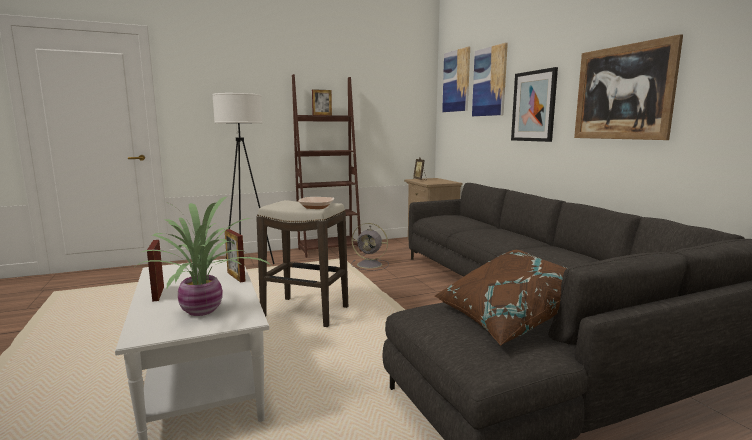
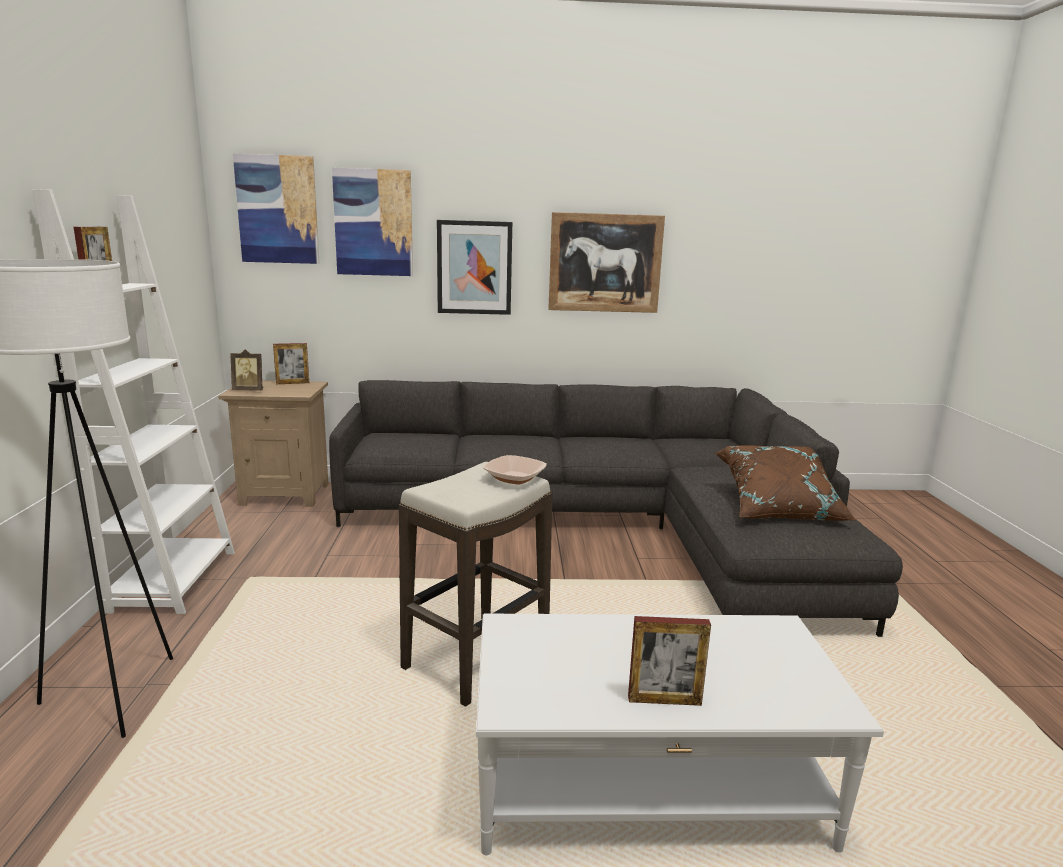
camera: 70 degrees left, 5 degrees up
potted plant [137,196,271,316] -> none
picture frame [225,229,245,283] -> picture frame moved to [273,343,309,384]
brown bookcase [292,74,362,258] -> white bookcase [33,189,235,614]
grey fan [351,223,389,271] -> none

